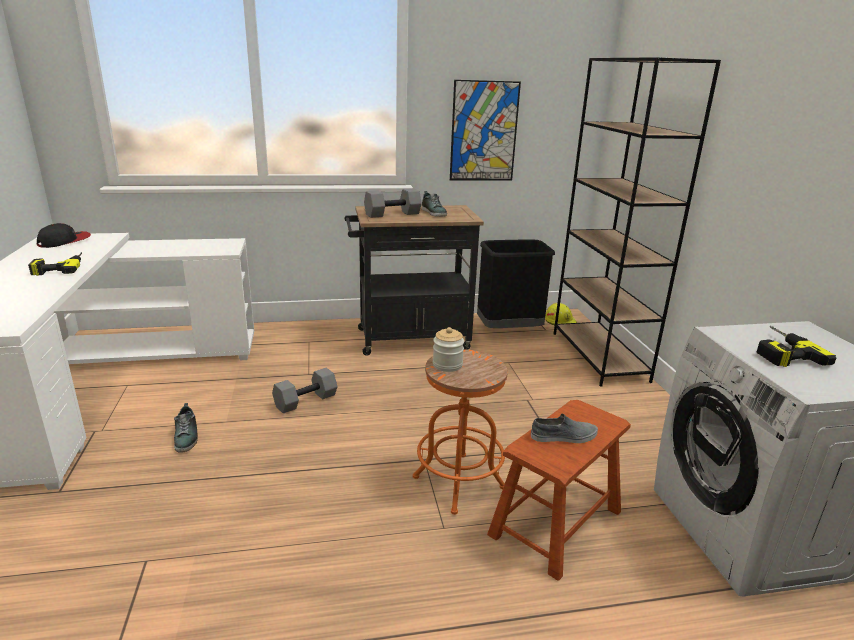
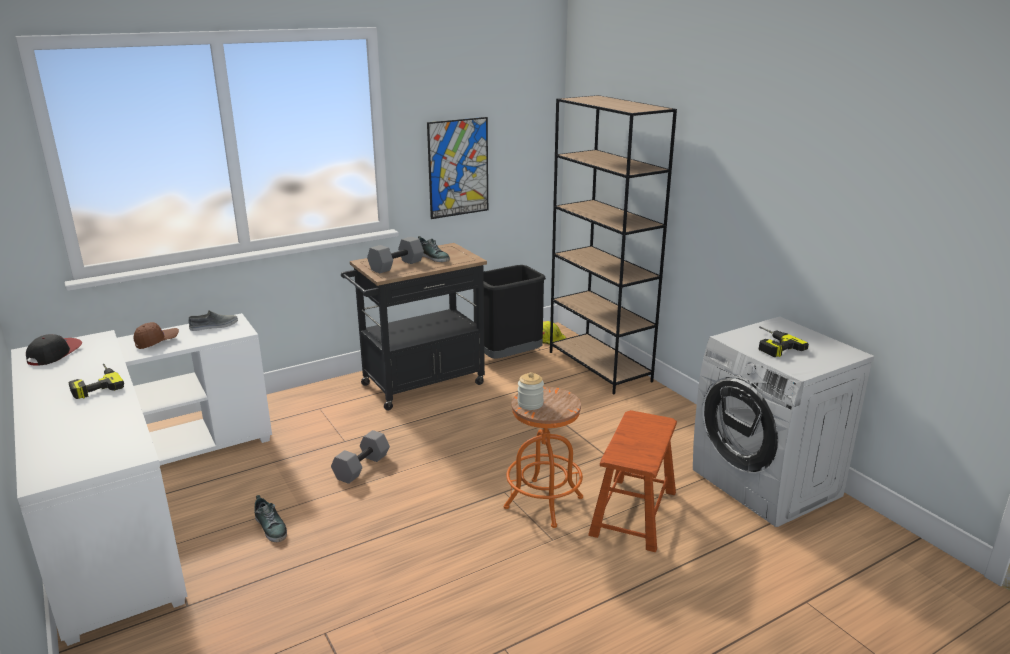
camera: 20 degrees left, 0 degrees up
grey shoe [531,414,598,443] -> grey shoe moved to [188,310,238,331]
none -> brown cap [133,322,179,349]

